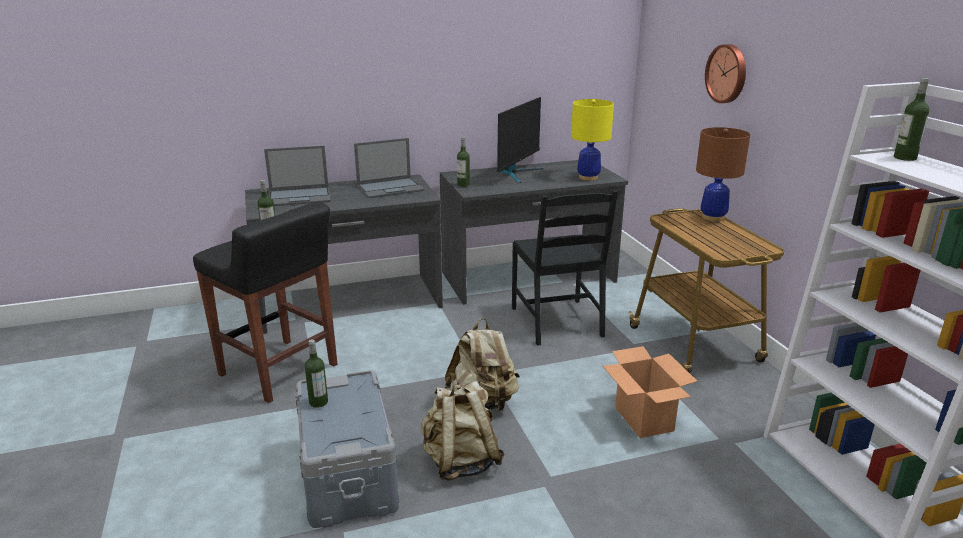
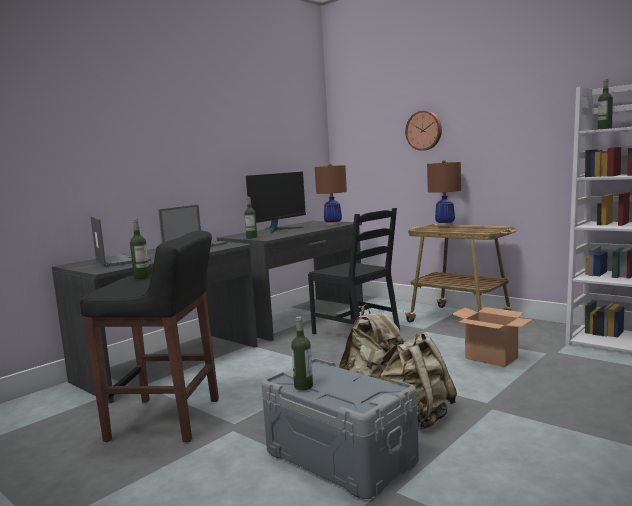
camera: 30 degrees left, 15 degrees down
laptop [264,146,330,206] -> laptop turned 75 degrees counterclockwise [90,216,151,267]
monitor [497,97,543,183] -> monitor turned 45 degrees clockwise [246,172,306,234]
yellow table lamp [571,99,614,181] -> brown table lamp [315,163,347,226]

